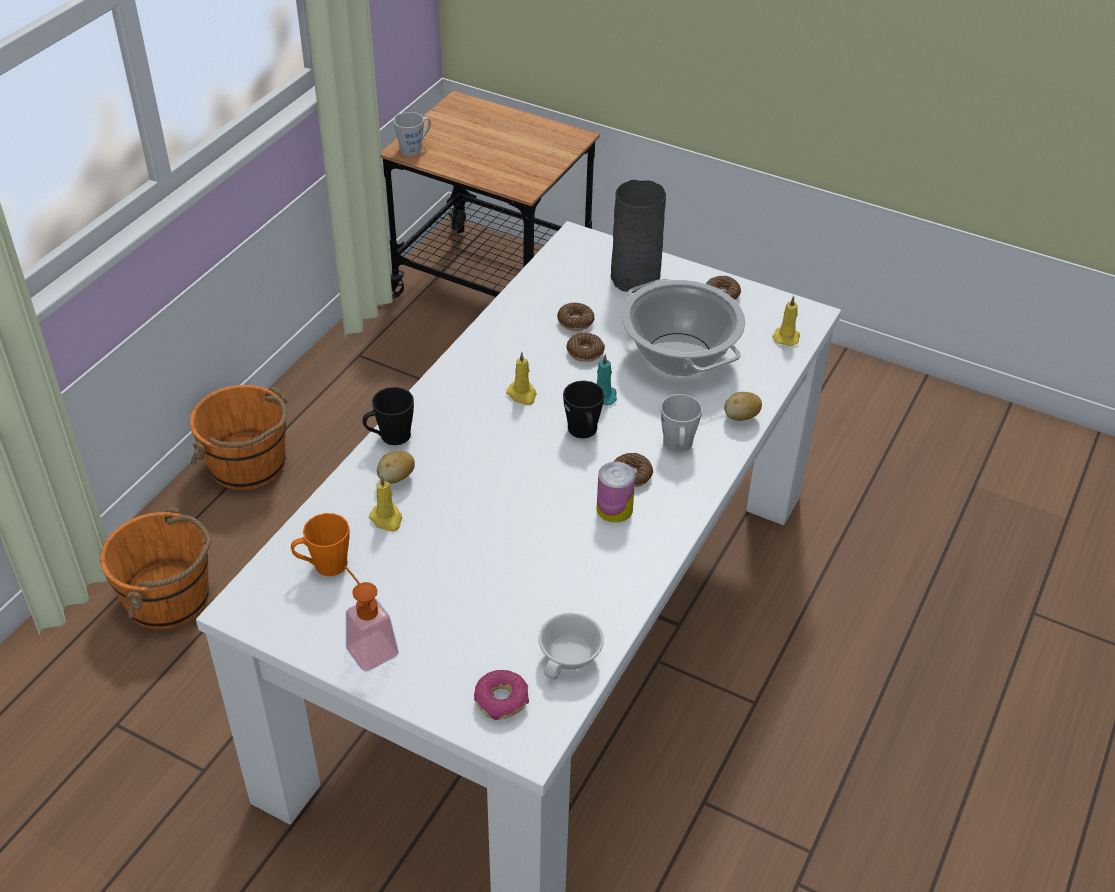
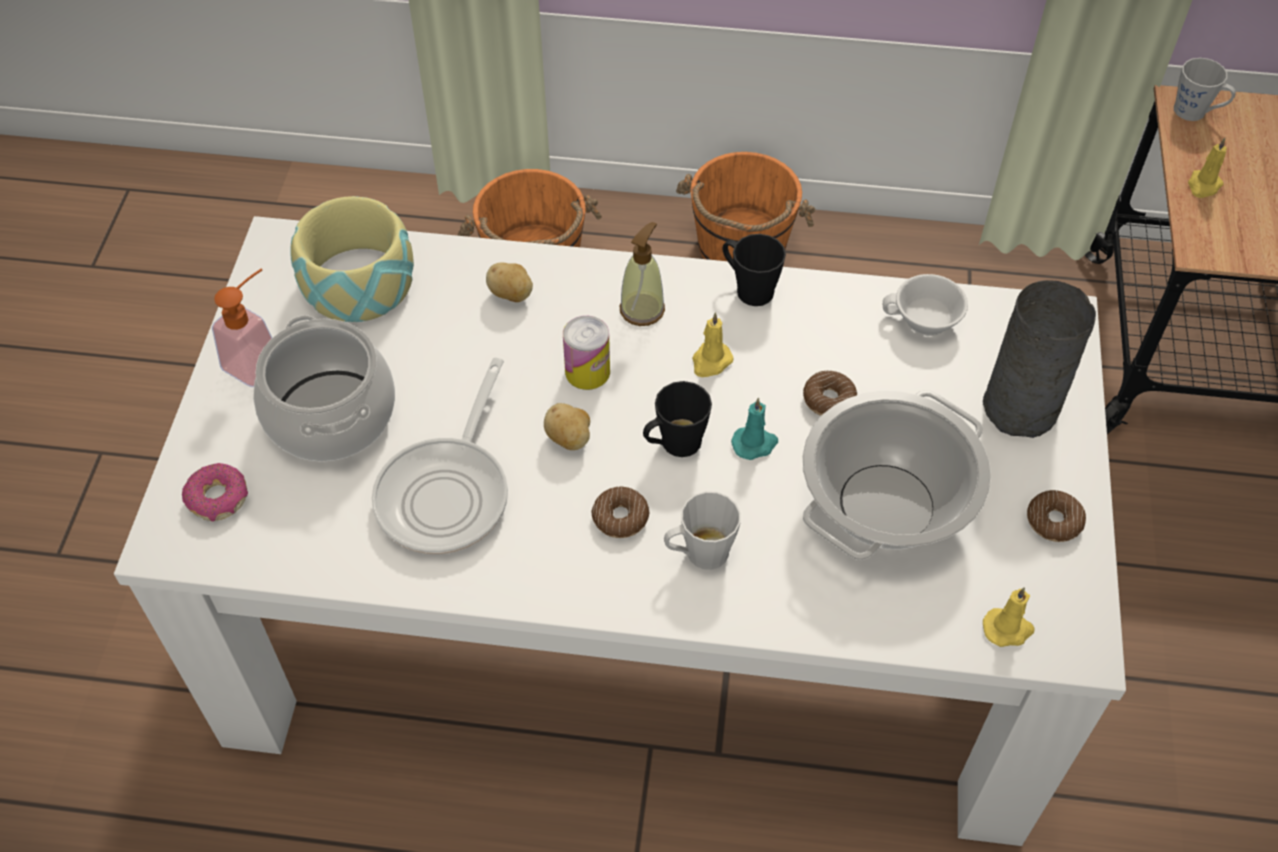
camera: 70 degrees right, 10 degrees up
orange mug [291,513,349,576] -> bowl [290,196,414,322]
black mug [362,387,414,445] -> black mug moved to [722,234,786,306]
yellow candle [369,476,402,532] -> yellow candle moved to [1188,138,1227,198]
white cup [538,613,604,679] -> white cup moved to [882,274,968,336]
donut [557,303,594,331] -> none
can [596,462,636,522] -> can moved to [563,316,610,390]
potato [724,392,762,421] -> potato moved to [544,403,590,450]
none -> cooking pot [253,315,395,462]
none -> frying pan [372,358,508,554]
none -> soap dispenser [620,222,665,326]

